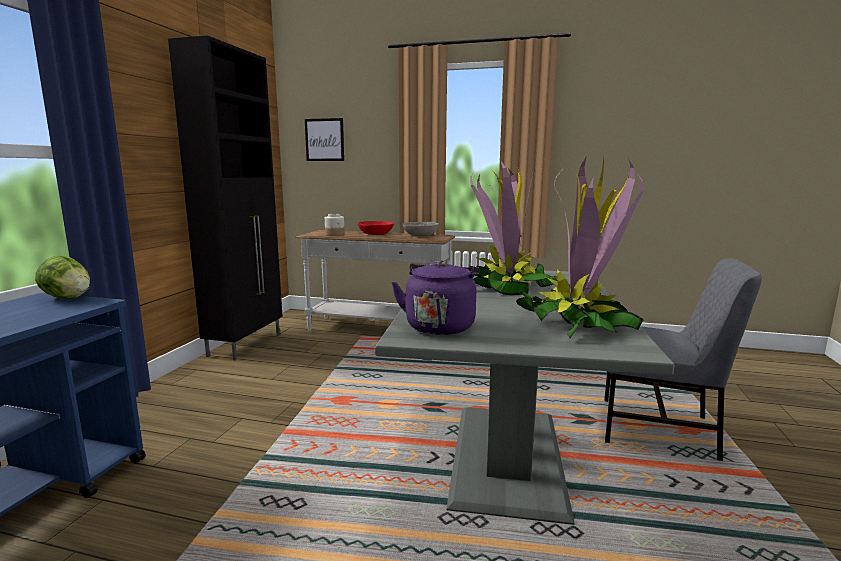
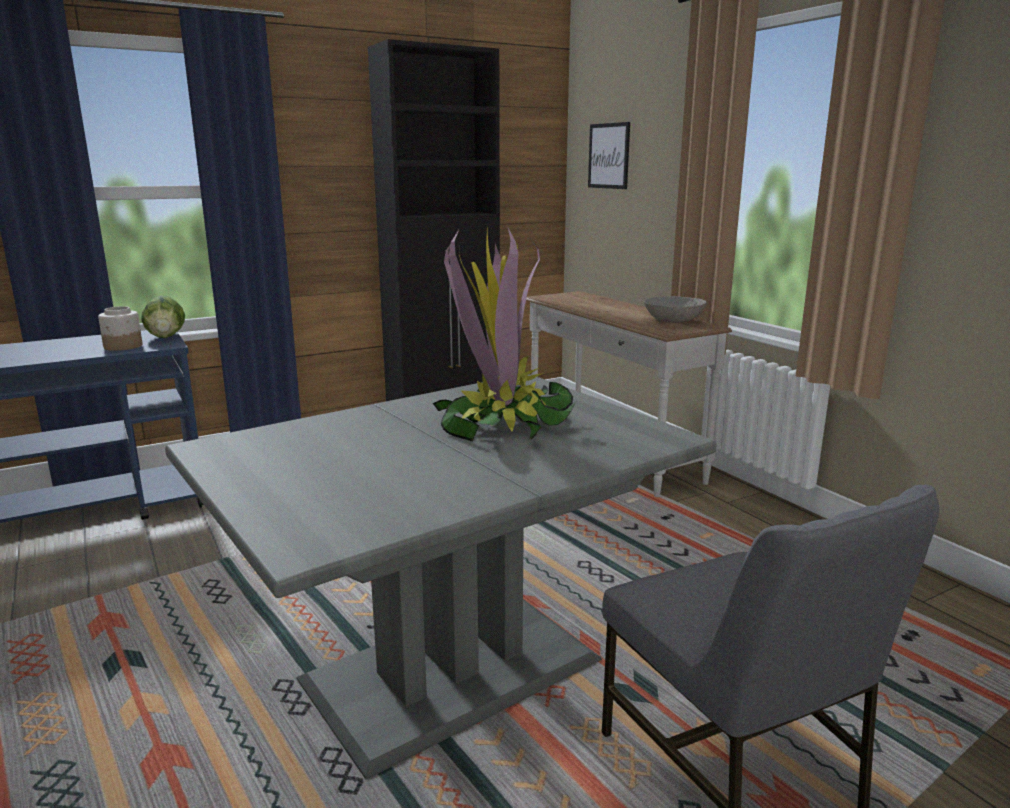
camera: 45 degrees right, 5 degrees up
jar [325,214,345,236] -> jar moved to [98,306,143,351]
red bowl [358,221,394,235] -> none
purple kettle [391,260,480,335] -> none
potted plant [516,156,644,339] -> none

